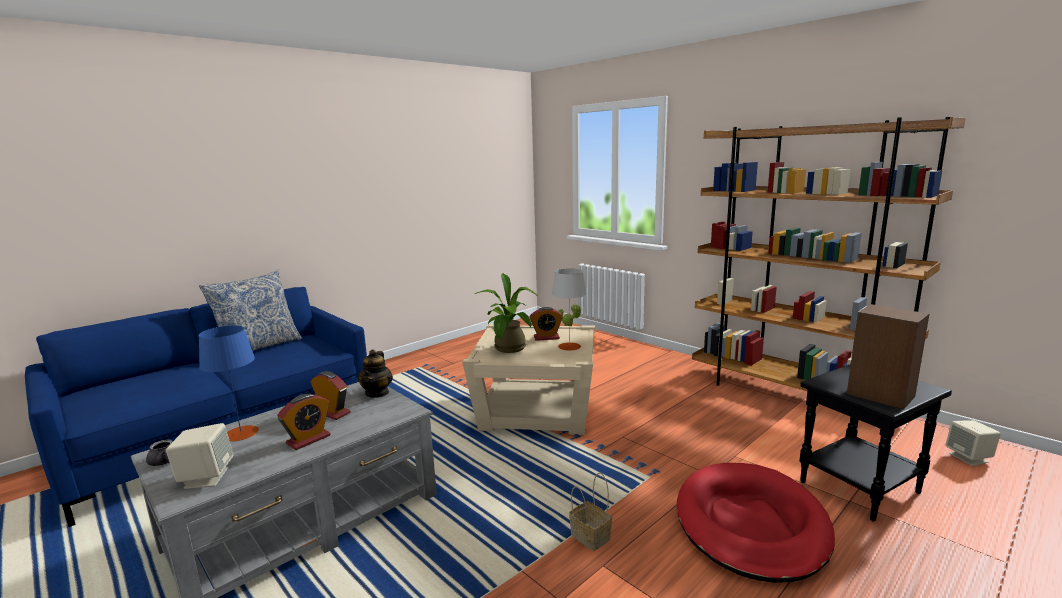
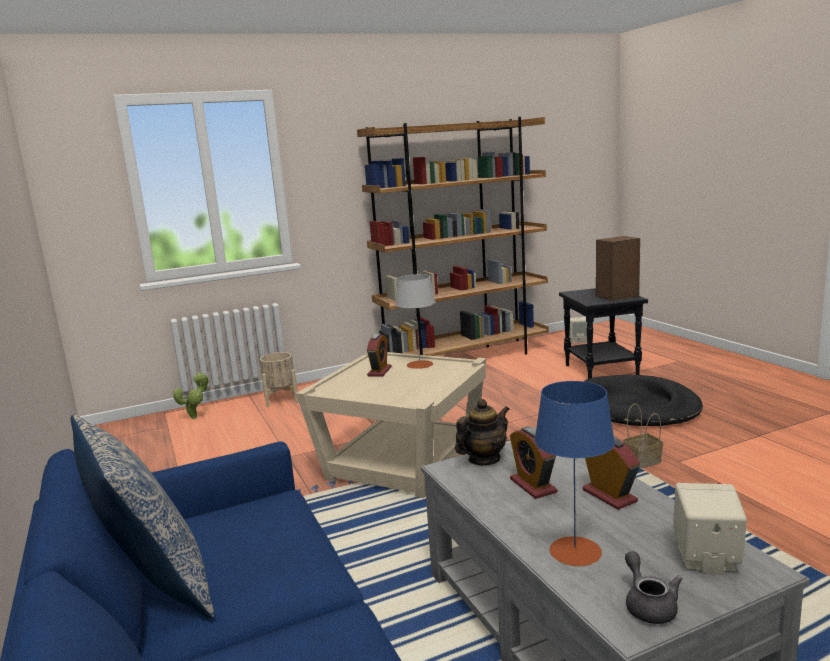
camera: 70 degrees left, 0 degrees up
alarm clock [311,371,351,420] -> alarm clock turned 75 degrees counterclockwise [510,427,557,499]
teapot [358,349,393,398] -> teapot turned 60 degrees counterclockwise [455,399,509,465]
potted plant [474,273,538,353] -> none
red dog bed [677,463,835,583] -> black dog bed [584,375,703,426]
none -> beige planter [260,352,299,407]

